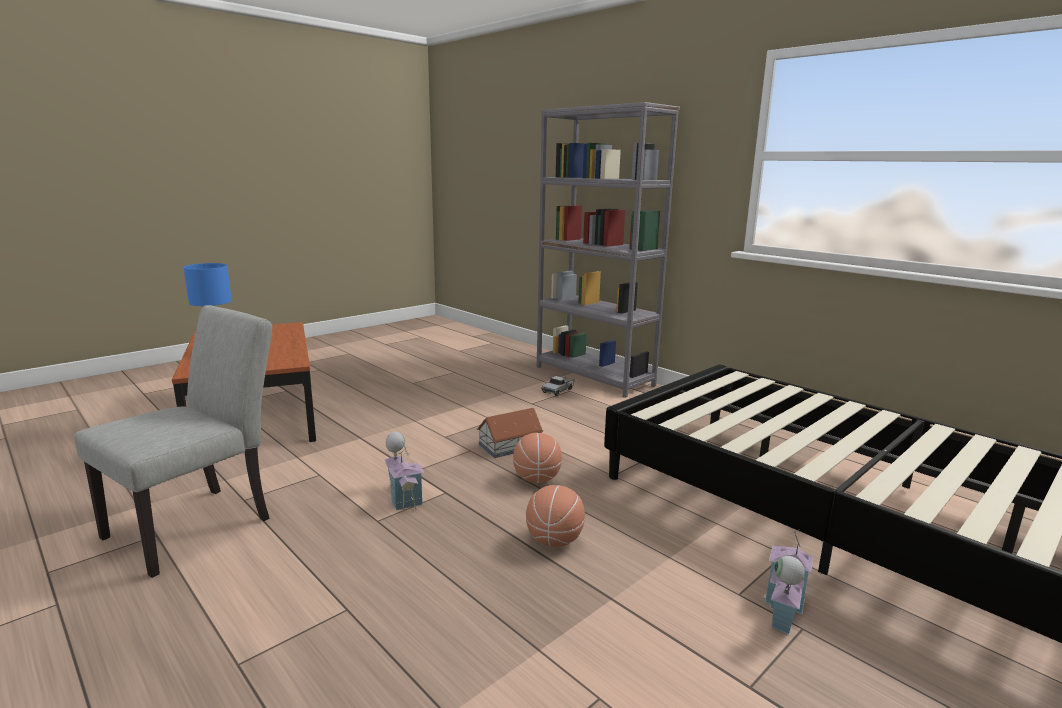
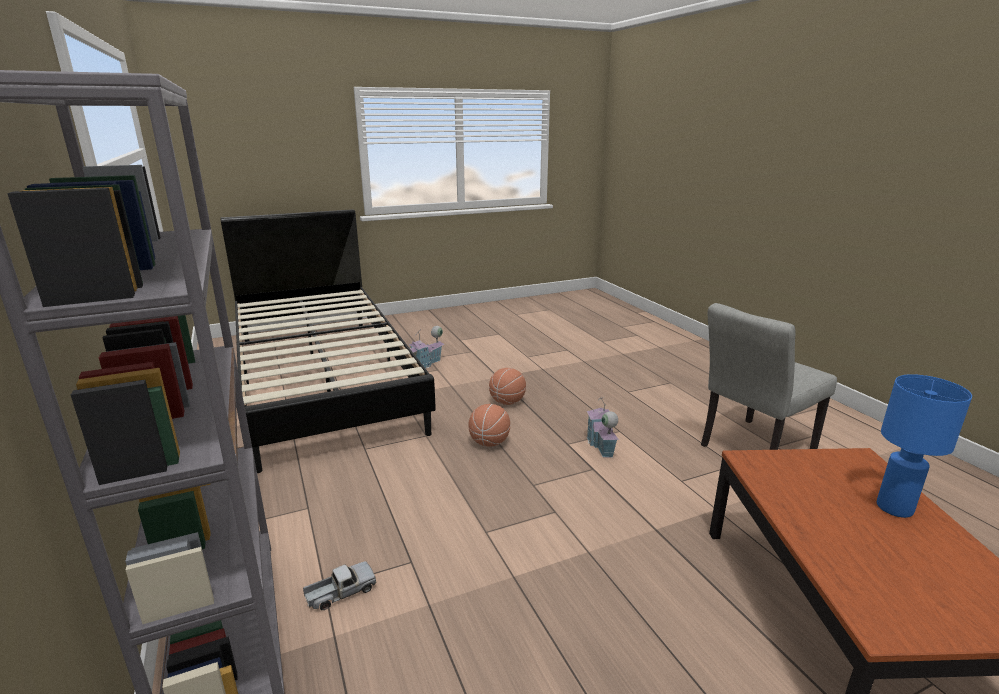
camera: 160 degrees left, 5 degrees up
toy house [477,408,543,458] -> none

